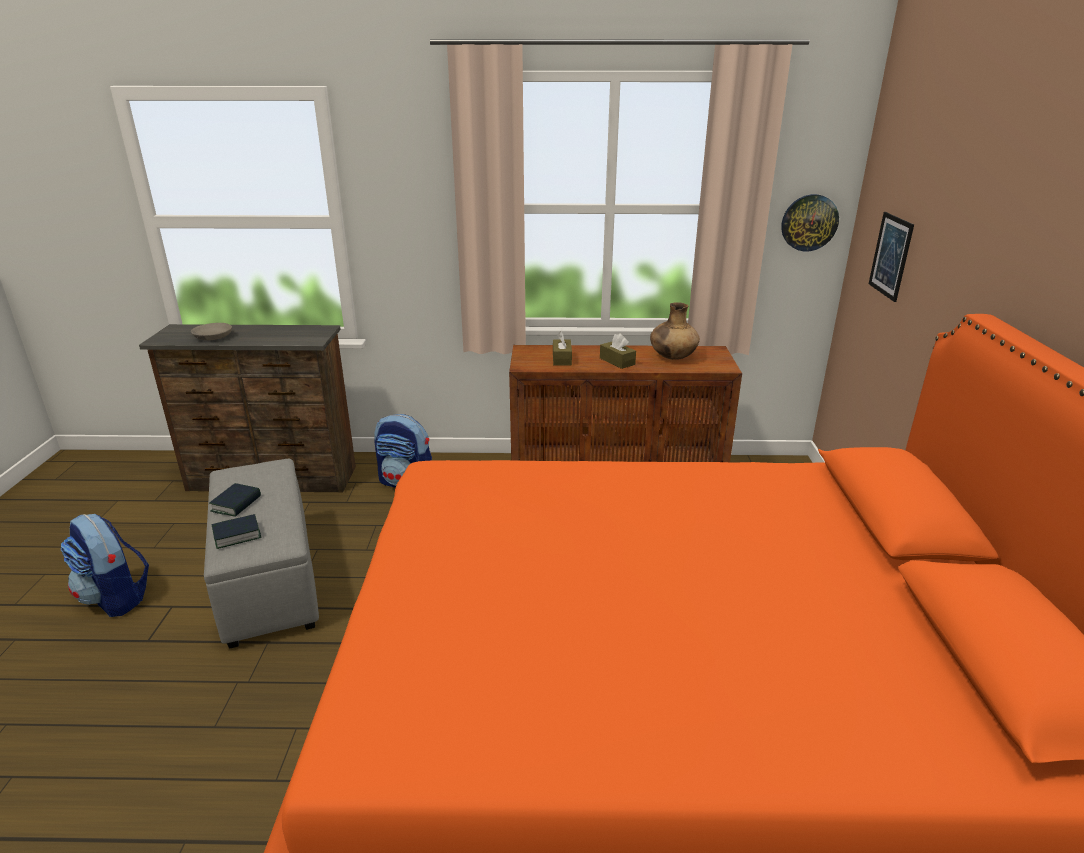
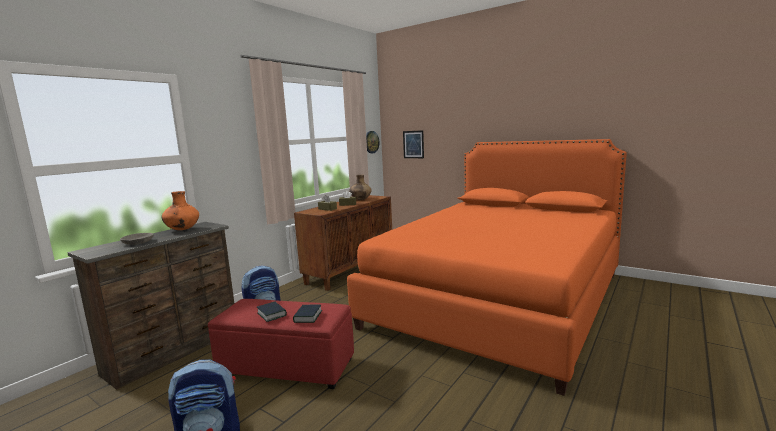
camera: 55 degrees left, 15 degrees down
grey ottoman [204,459,319,649] -> red ottoman [208,299,354,389]
none -> orange vase [161,191,199,230]

